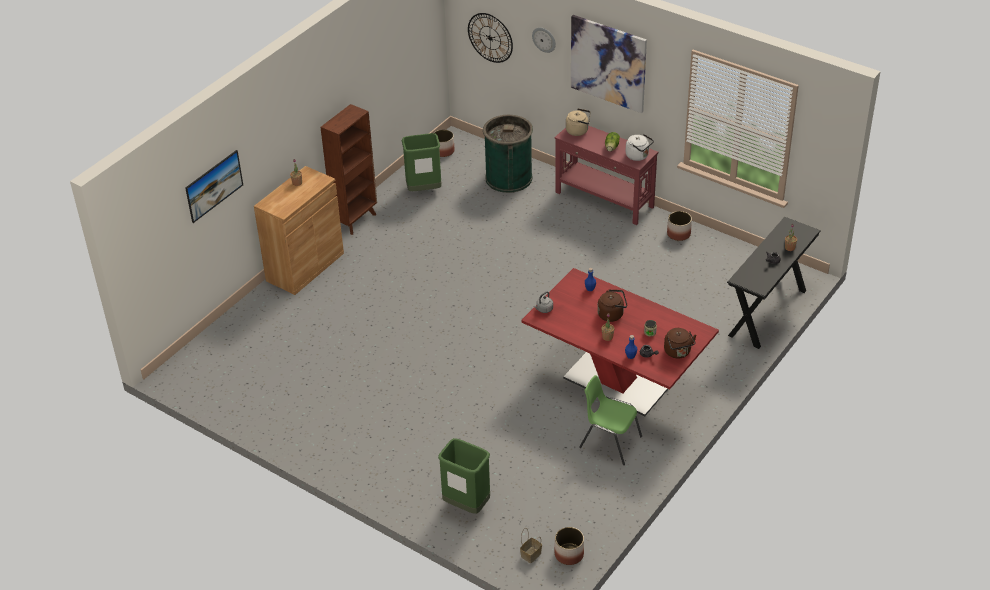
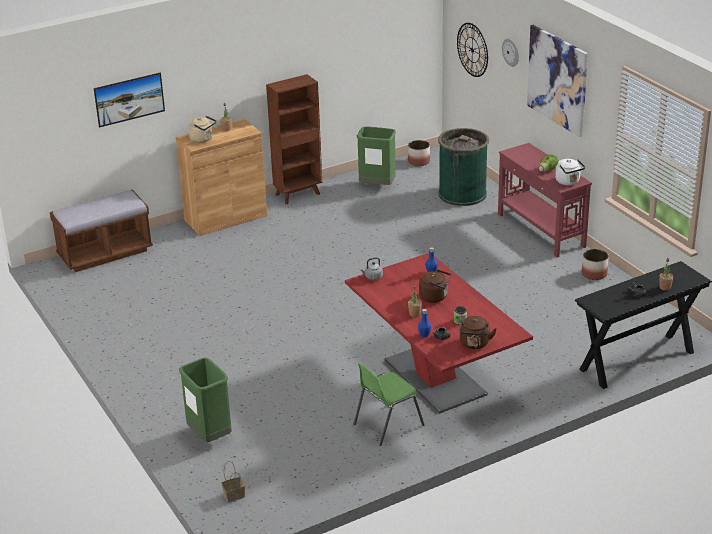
camera: 25 degrees right, 10 degrees down
planter [555,527,584,565] -> none
beige kettle [566,108,591,136] -> beige kettle moved to [188,116,216,143]
green chair [579,375,642,465] -> green chair turned 90 degrees counterclockwise [354,362,424,446]
none -> brown bench [50,190,153,272]

